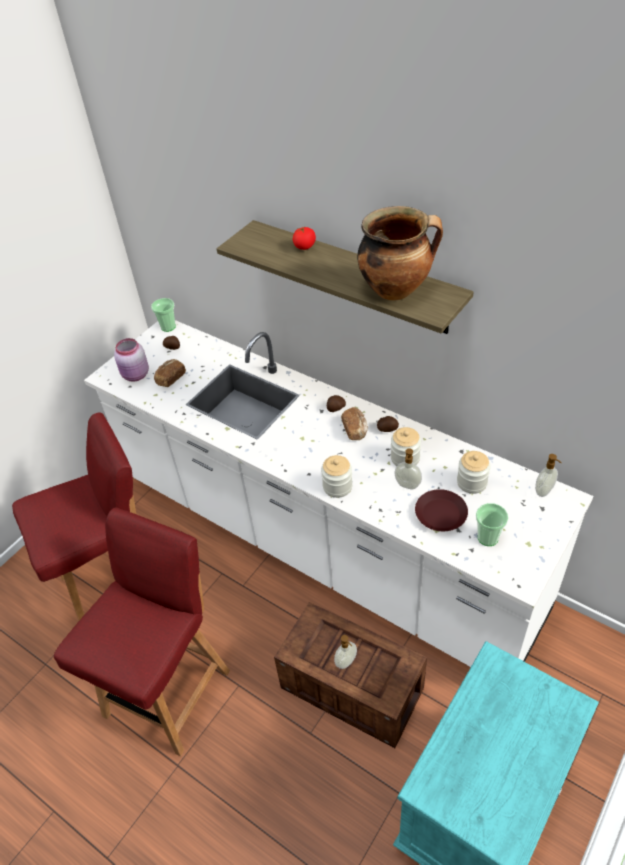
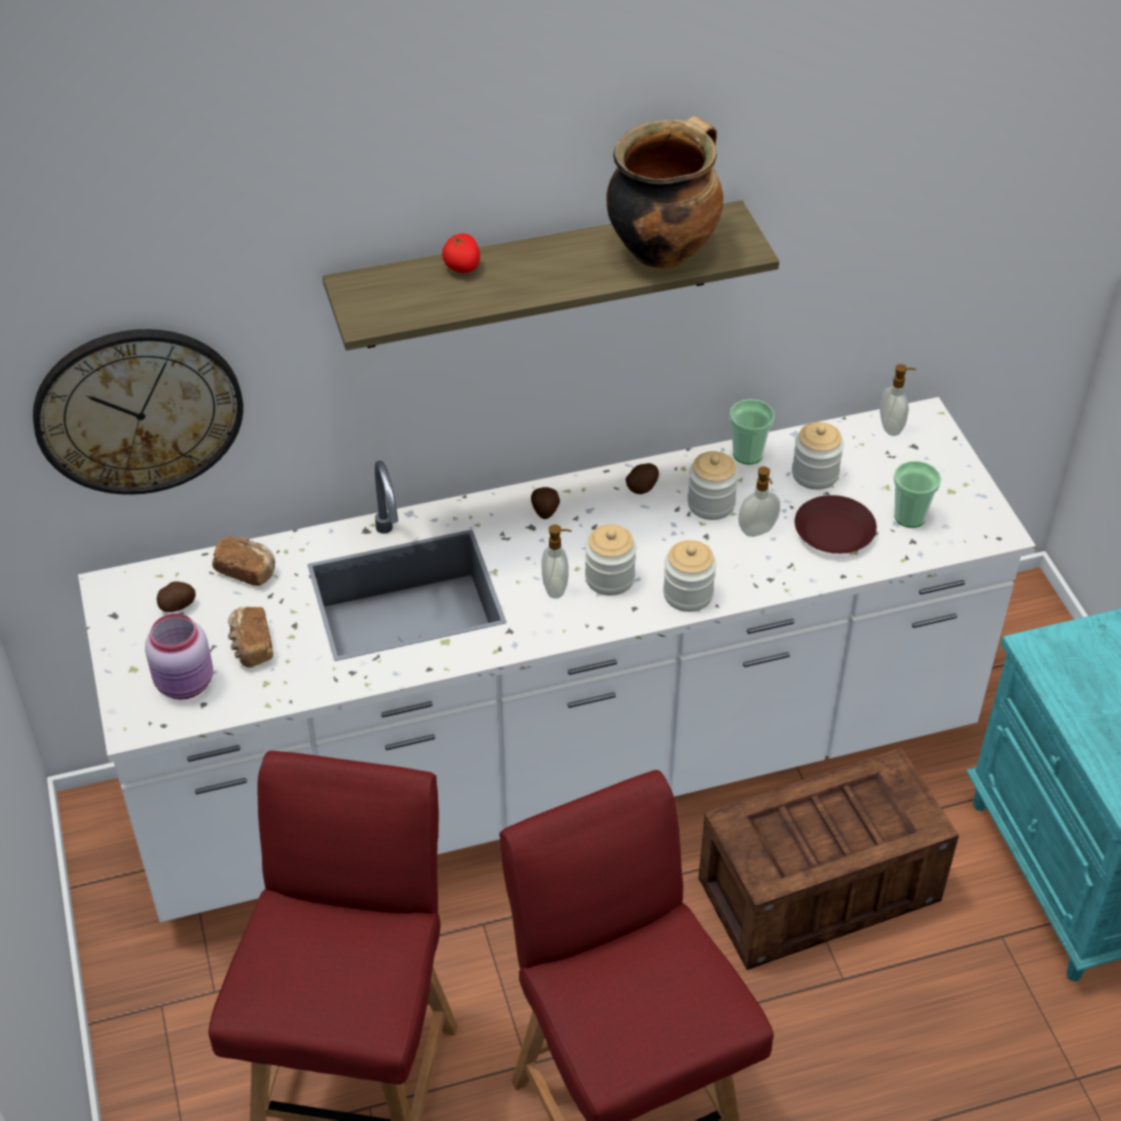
camera: 55 degrees left, 0 degrees up
cup [151,298,176,332] -> cup moved to [729,399,775,465]
soap dispenser [334,635,357,669] -> soap dispenser moved to [542,524,572,599]
bread [341,407,368,440] -> bread moved to [212,536,275,586]
none -> wall clock [33,329,243,495]
none -> jar [585,524,636,596]

